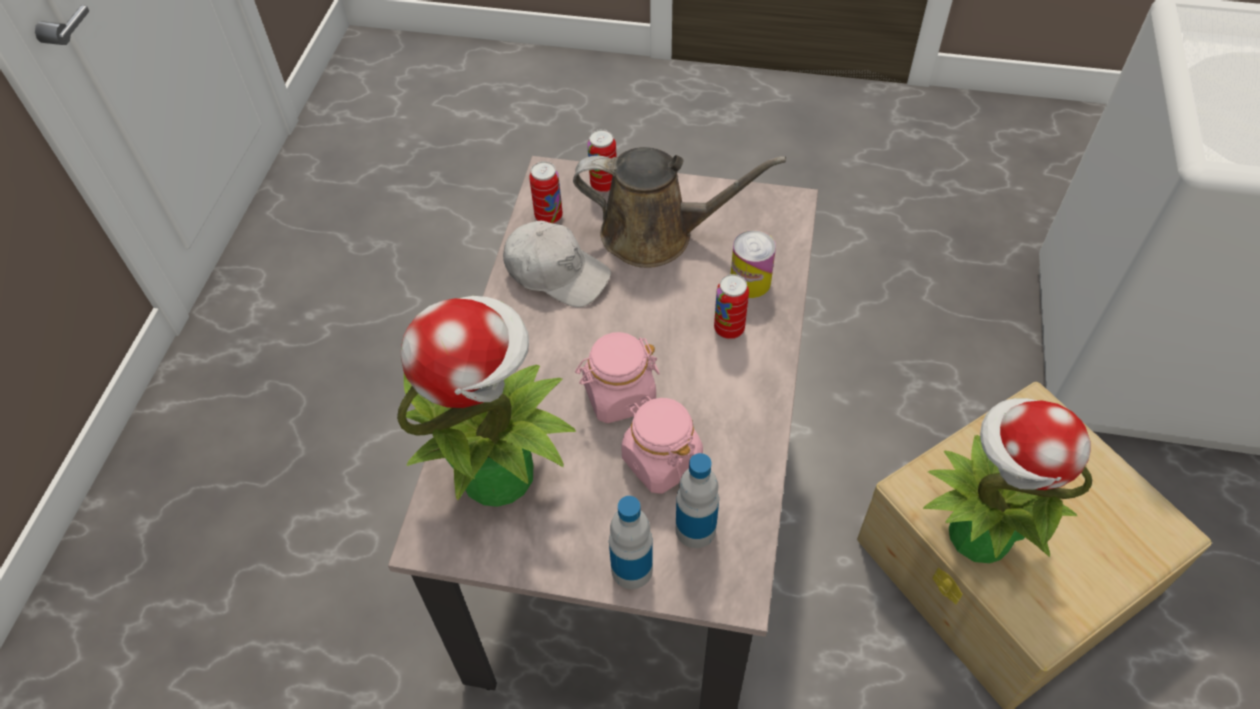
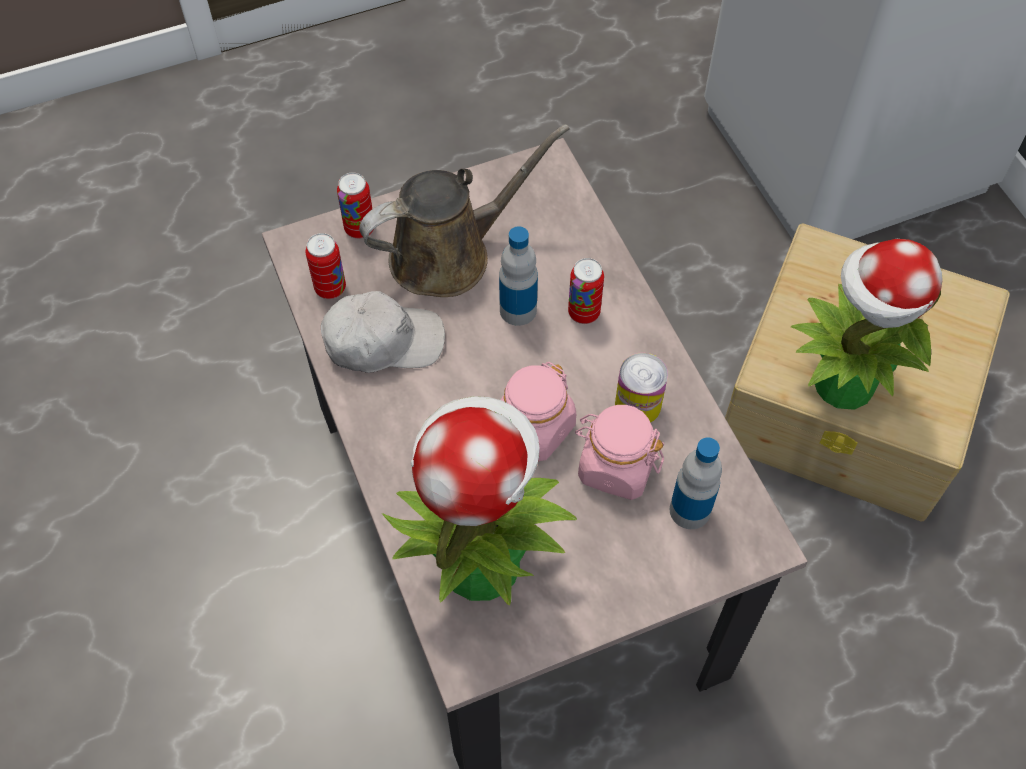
camera: 35 degrees left, 5 degrees up
bottle [609,496,653,589] -> bottle moved to [499,226,538,326]
can [731,230,776,298] -> can moved to [615,353,668,423]

